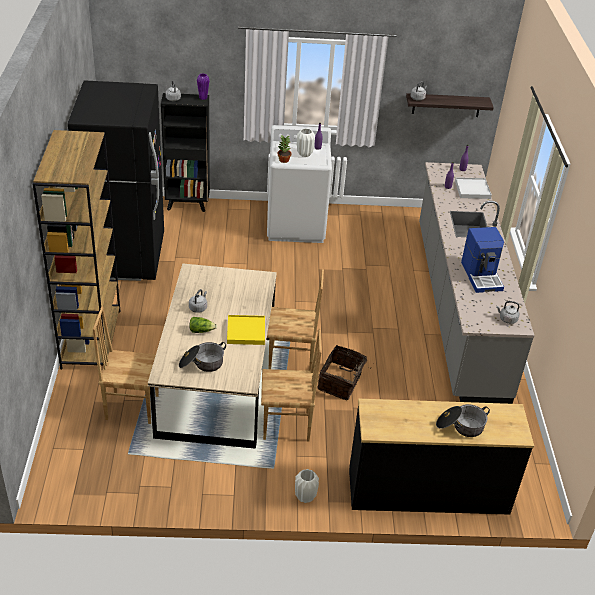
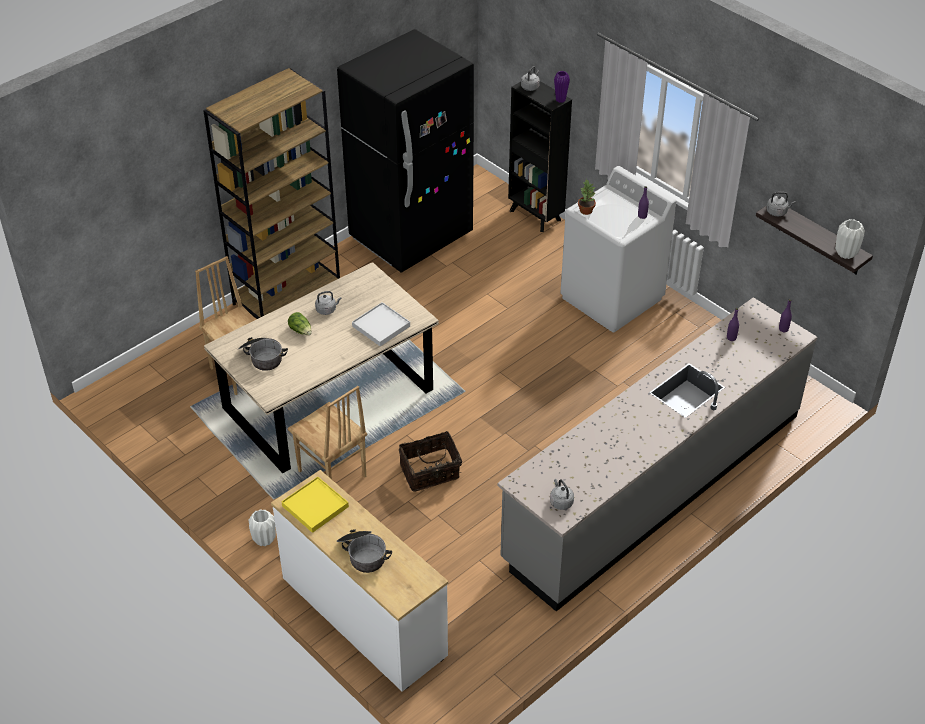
camera: 50 degrees right, 5 degrees up
yellow tray [227,315,265,345] -> yellow tray moved to [281,477,349,533]
brown chair [267,269,324,371] -> none
white vase [297,128,315,157] -> white vase moved to [835,219,865,259]
black dresser [349,399,534,515] -> white dresser [271,470,448,692]
white tray [455,177,492,199] -> white tray moved to [352,302,410,346]
coffee machine [461,227,504,293] -> none

